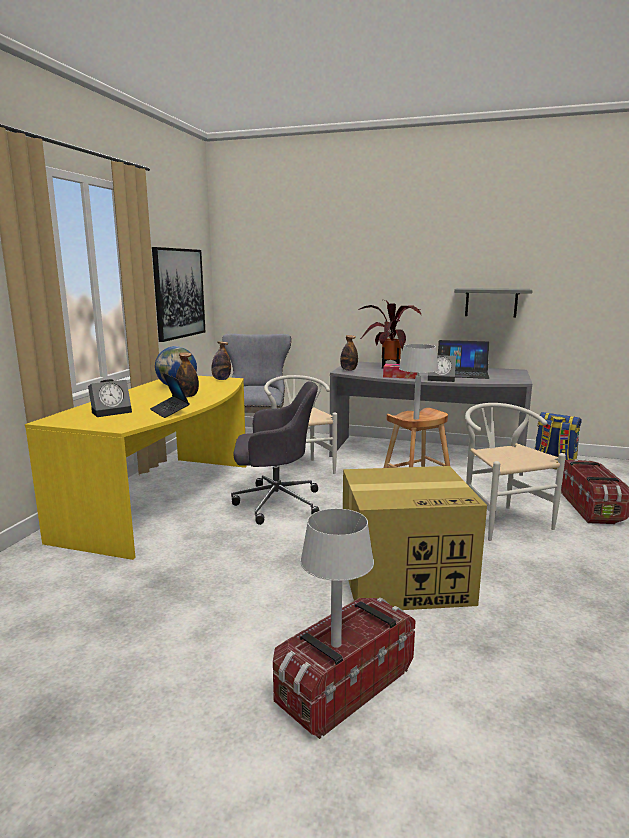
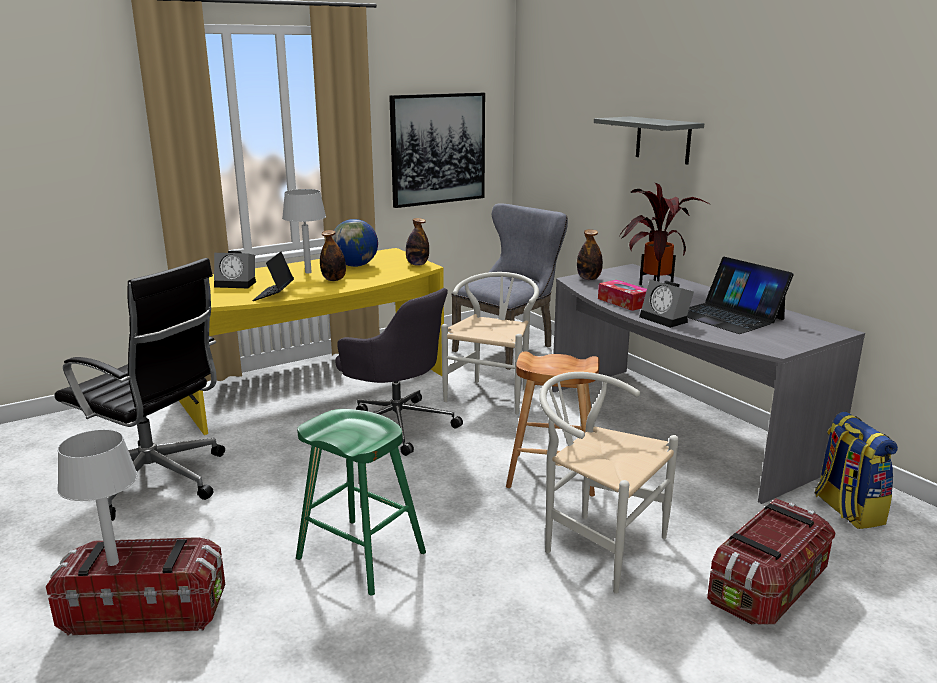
camera: 40 degrees right, 5 degrees up
cardboard box [343,466,487,610] -> green stool [296,409,426,596]
grey table lamp [399,344,439,420] -> grey table lamp moved to [282,189,326,273]
grey shelf [454,288,533,317] -> grey shelf moved to [594,116,704,165]
white chair [465,403,566,541] -> white chair turned 75 degrees counterclockwise [539,372,679,594]
none -> black office chair [54,258,225,521]

